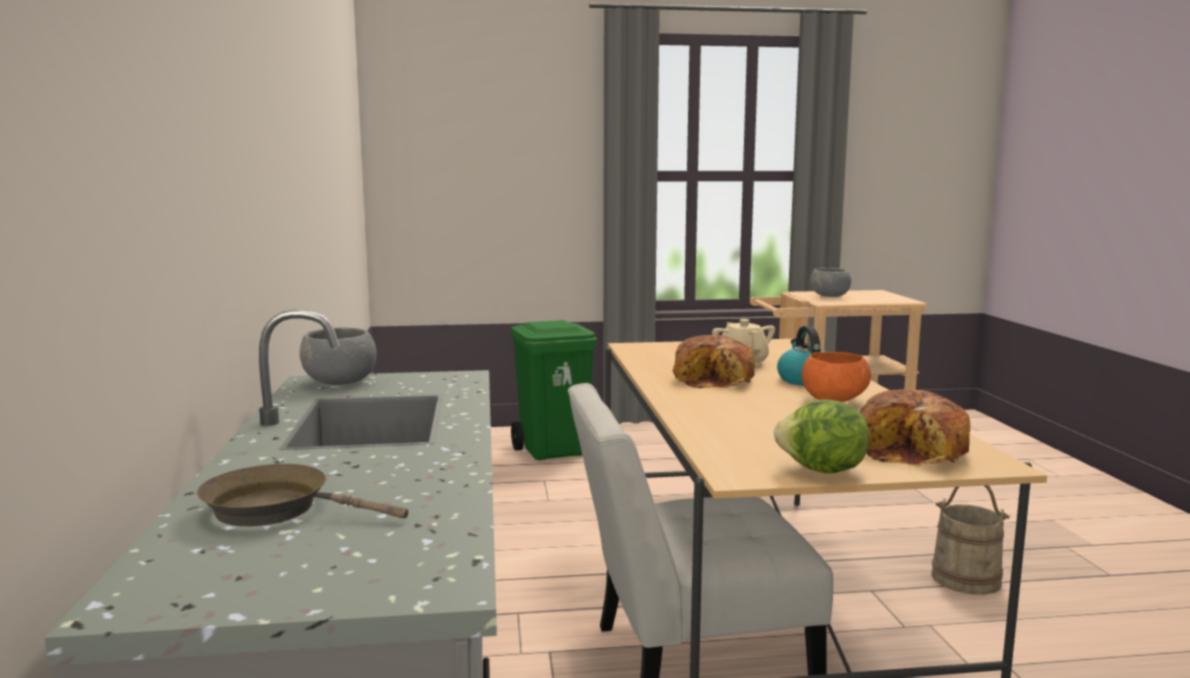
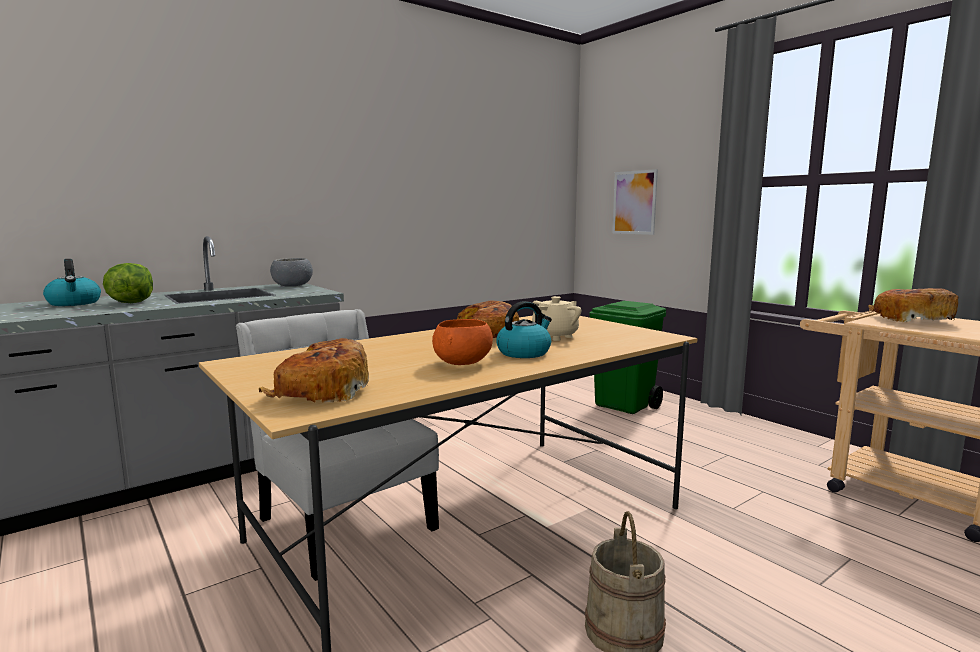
camera: 60 degrees right, 0 degrees up
brown frying pan [197,464,409,526] -> kettle [43,259,101,306]
lettuce [774,400,869,474] -> lettuce moved to [103,263,153,303]
grey bowl [810,268,851,297] -> bread [868,288,958,322]
none -> picture [612,169,658,235]

